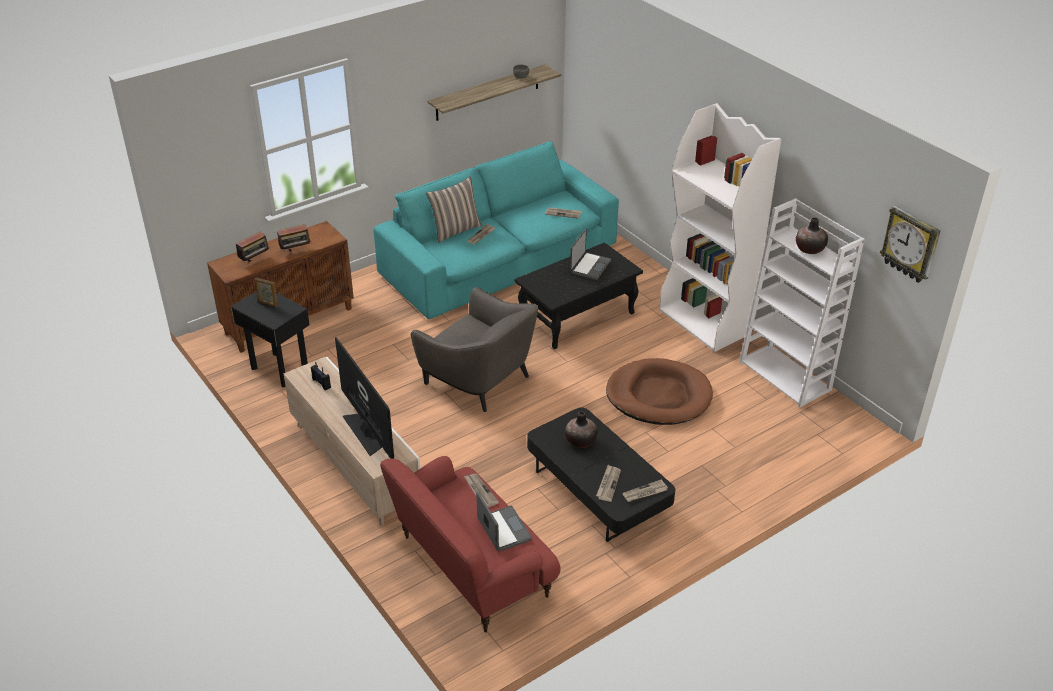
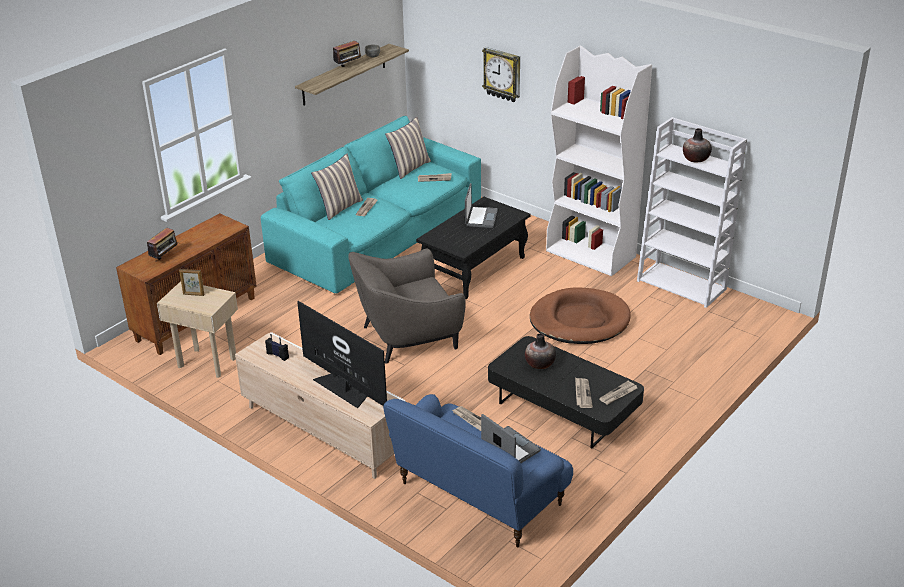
camera: 15 degrees left, 5 degrees down
black side table [231,291,310,387] -> beige side table [157,281,238,378]
radio [277,224,311,251] -> radio moved to [333,41,361,67]
red sofa [380,456,560,632] -> blue sofa [383,394,573,548]
grey armchair [411,287,538,412] -> grey armchair turned 135 degrees clockwise [349,248,466,364]
wall clock [880,205,941,283] -> wall clock moved to [482,47,520,102]
none -> pillow [385,117,431,179]

